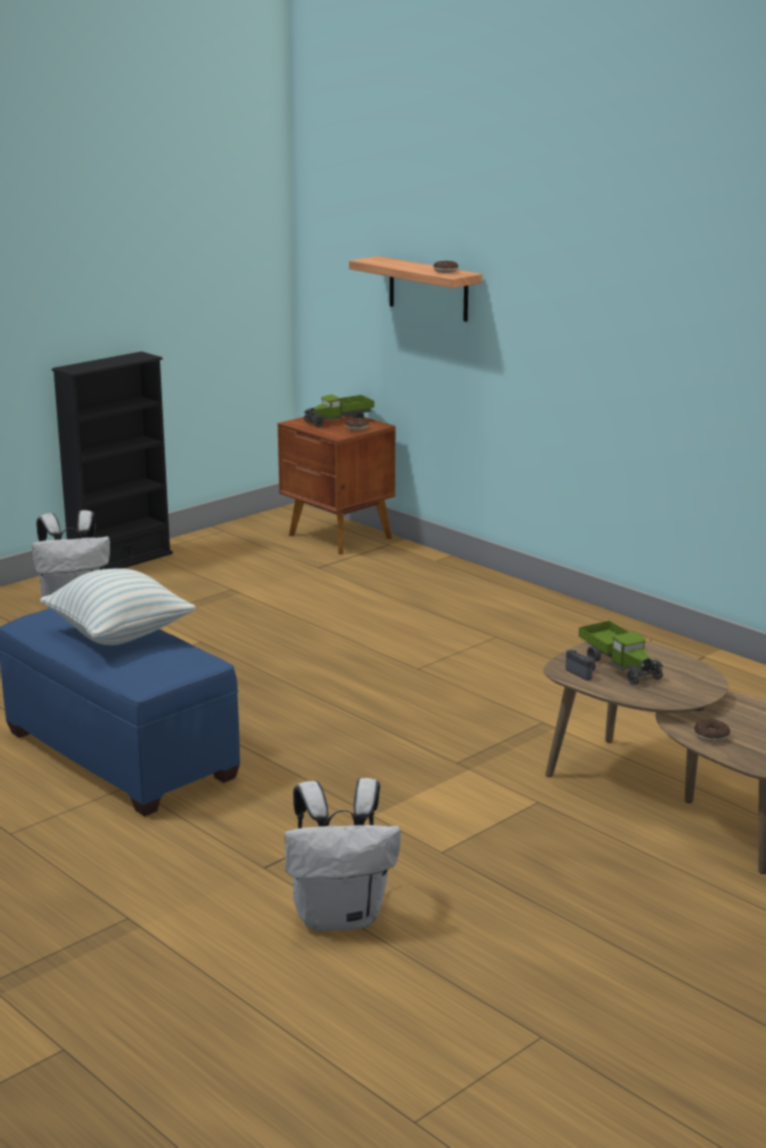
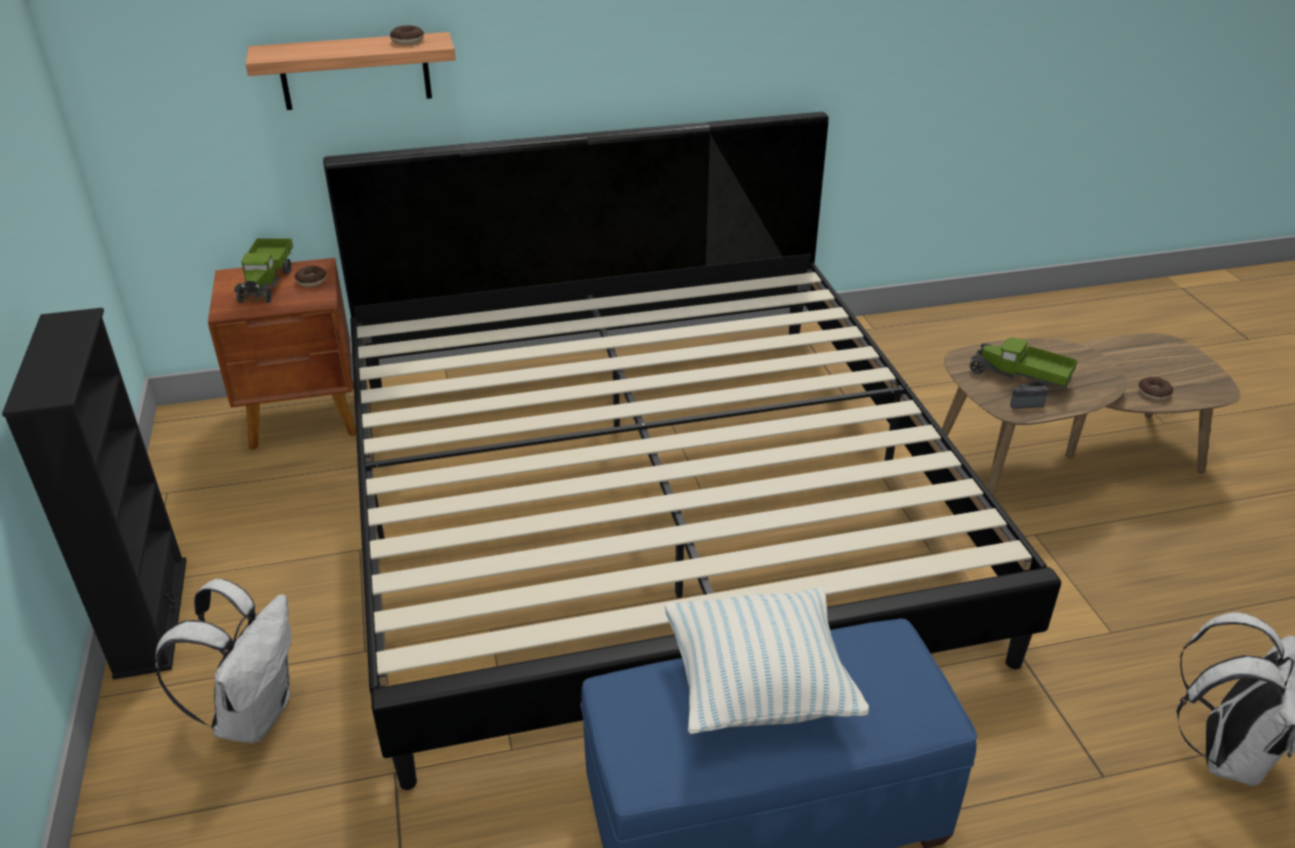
camera: 60 degrees left, 15 degrees up
toy truck [578,621,664,685] -> toy truck turned 150 degrees counterclockwise [969,337,1078,391]
none -> bed [323,112,1061,790]

